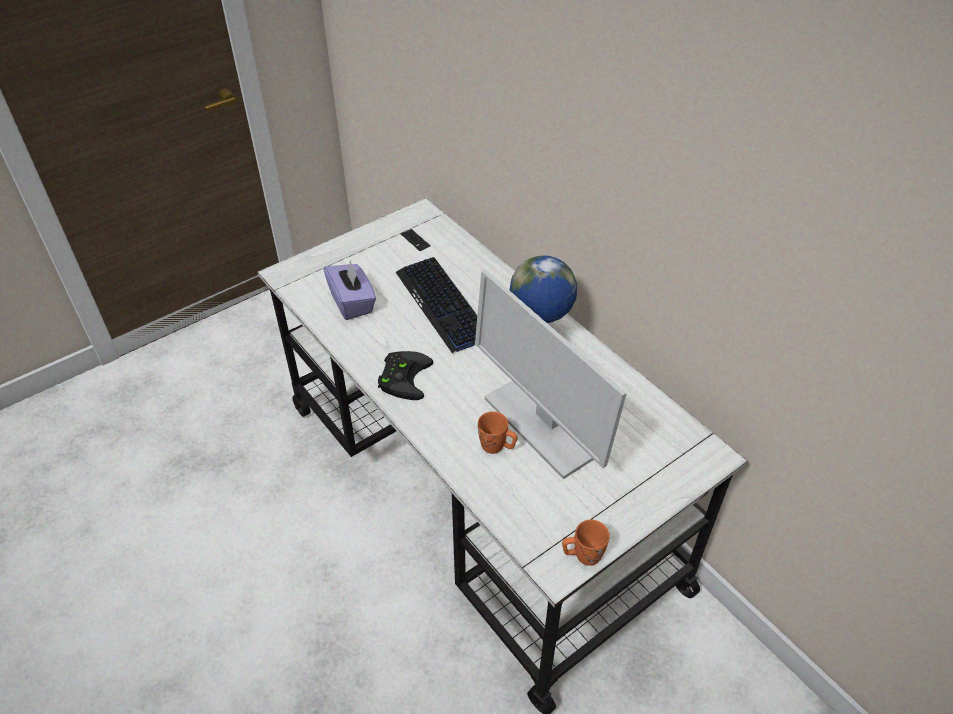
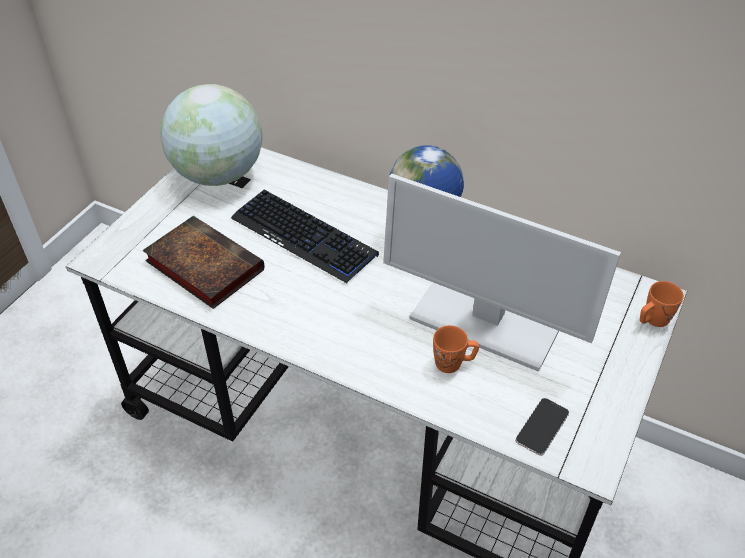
camera: 25 degrees left, 0 degrees up
purple tissue box [323,259,376,320] -> book [143,216,265,309]
black game controller [378,351,433,400] -> none
orange mug [562,520,610,566] -> orange mug moved to [640,281,684,327]
none -> globe [160,84,263,186]
none -> phone [515,398,569,456]

